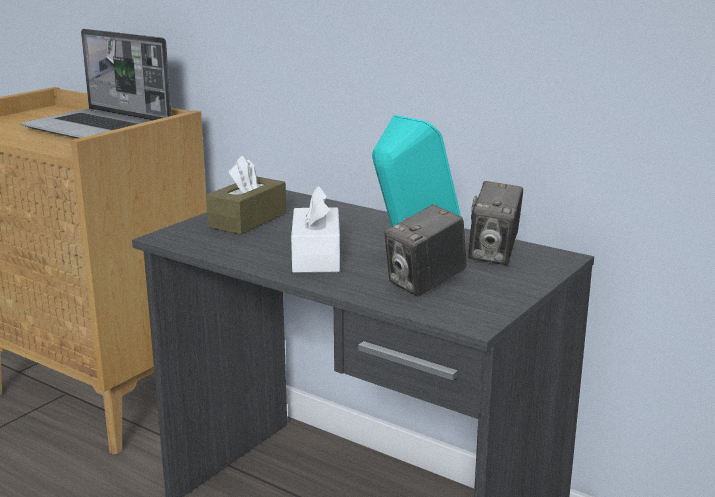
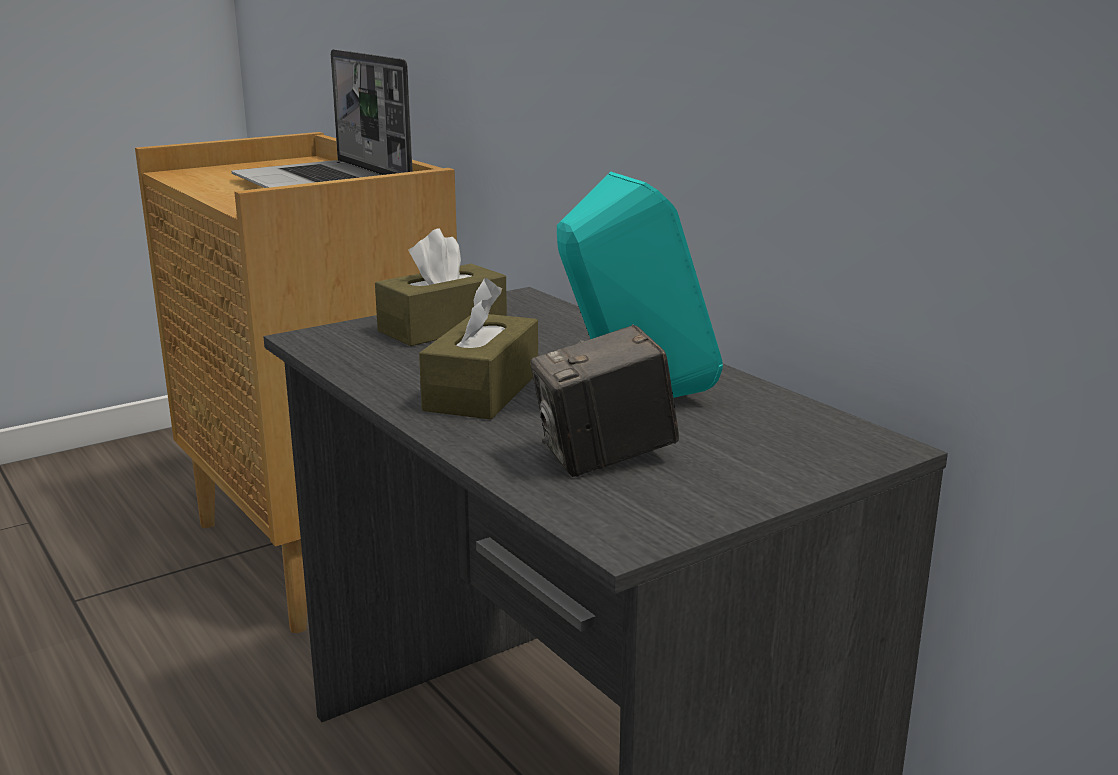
camera: 20 degrees right, 0 degrees up
white tissue box [291,186,340,273] -> brown tissue box [419,278,538,420]
camera [468,181,523,265] -> none

